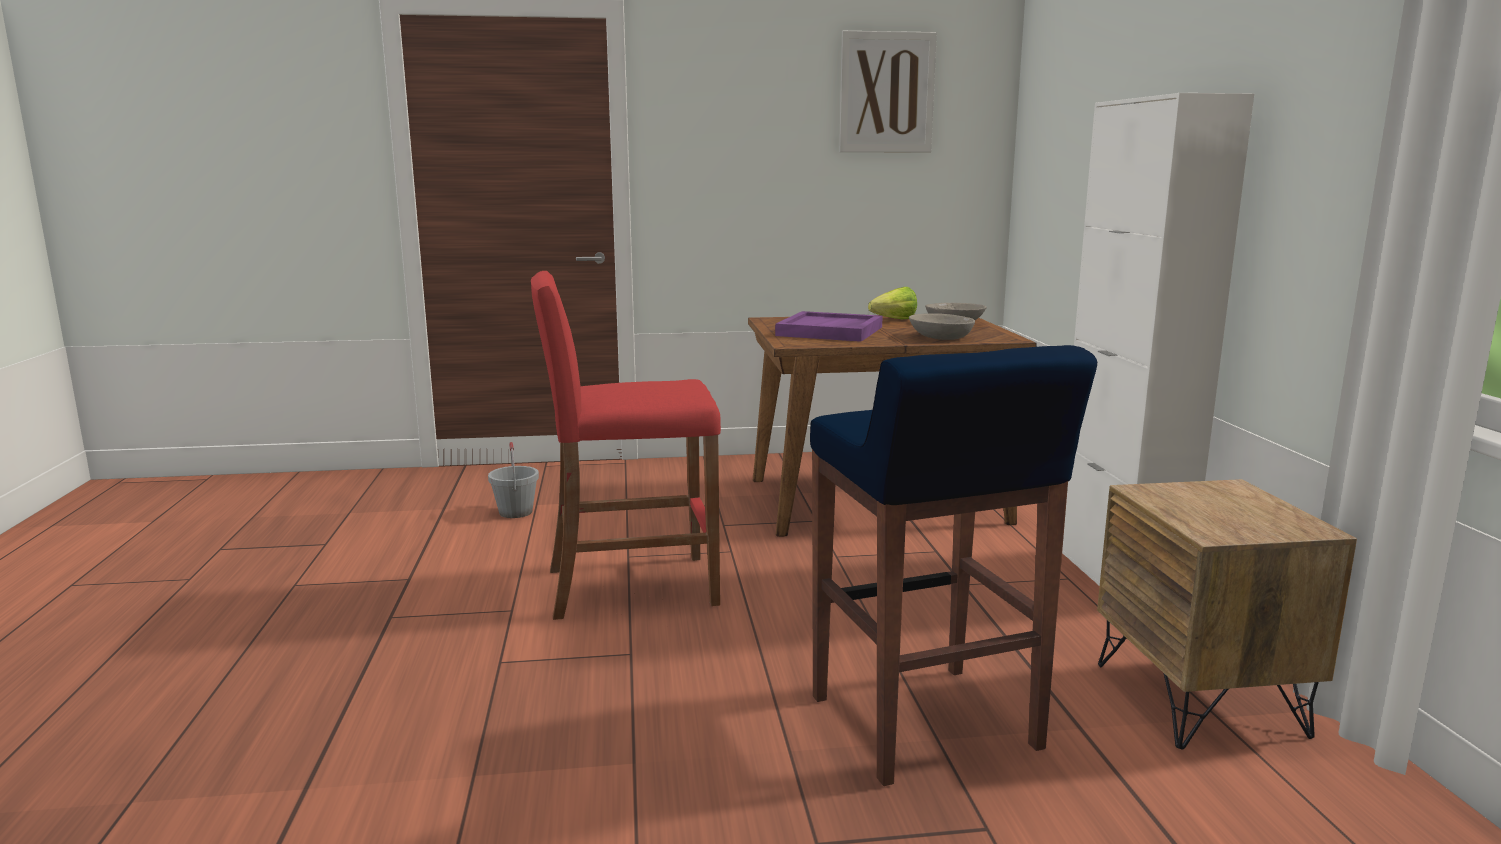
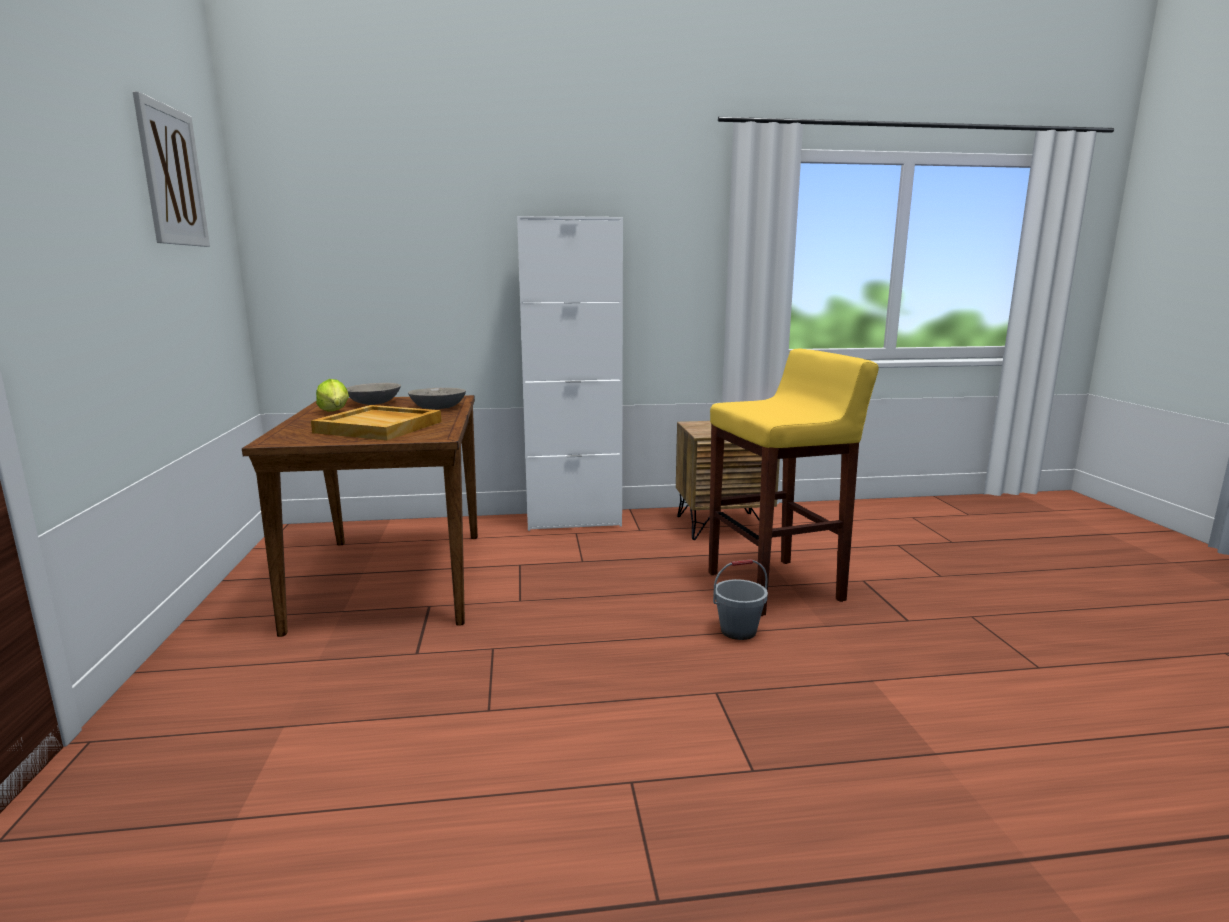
camera: 90 degrees left, 0 degrees up
grey bucket [488,442,539,518] -> grey bucket moved to [713,559,768,640]
red stool [531,271,721,620] -> none
purple tray [775,311,883,342] -> beige tray [311,405,442,440]
blue stool [810,345,1097,786] -> yellow stool [709,349,879,616]

